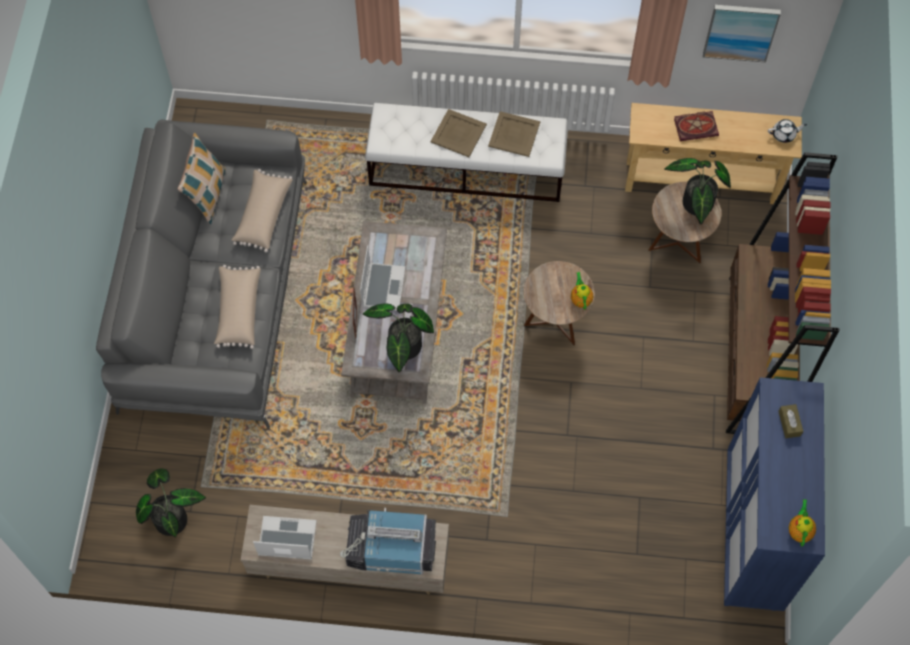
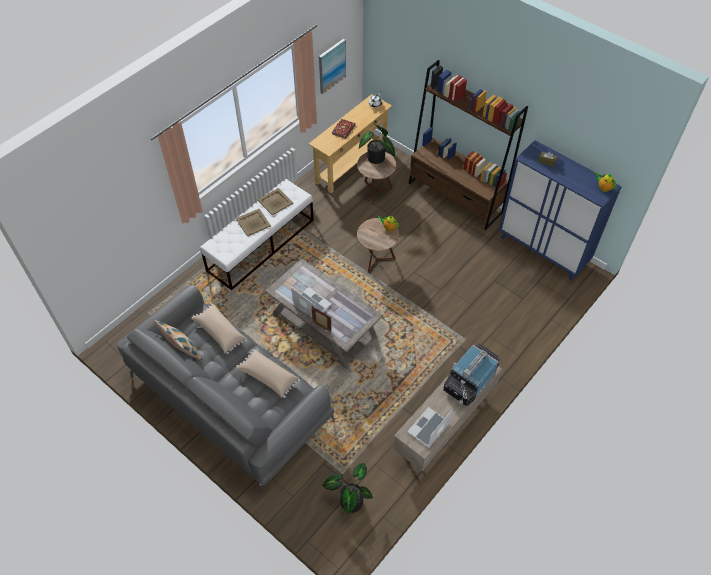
camera: 55 degrees left, 10 degrees down
potted plant [363,303,434,373] -> none

